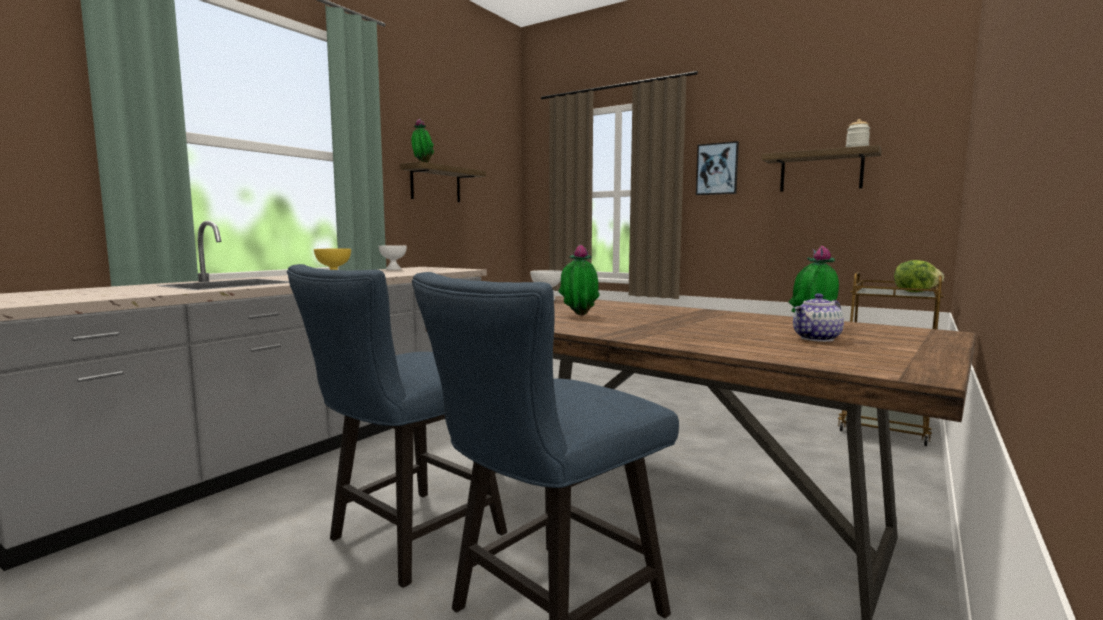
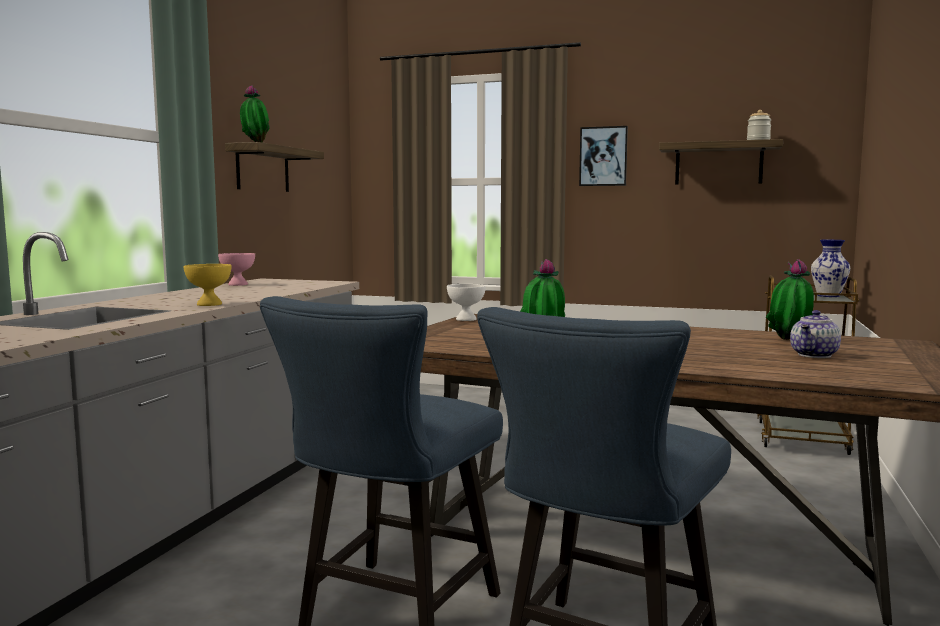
camera: 15 degrees left, 0 degrees up
white bowl [379,245,407,270] -> pink bowl [218,253,255,286]
lettuce [894,260,944,292] -> vase [811,240,850,297]

